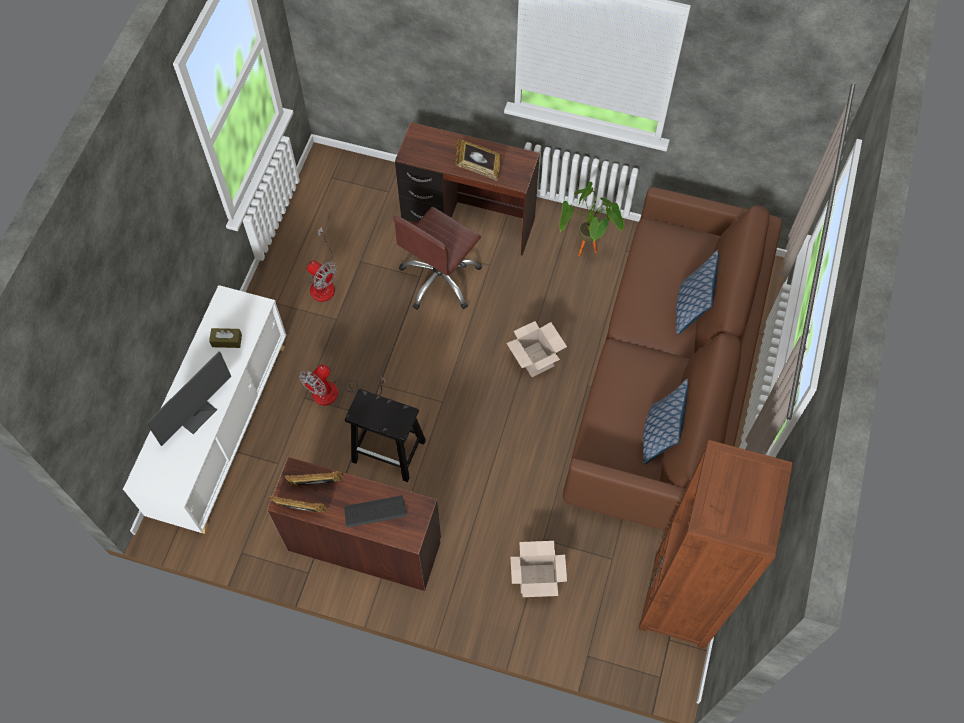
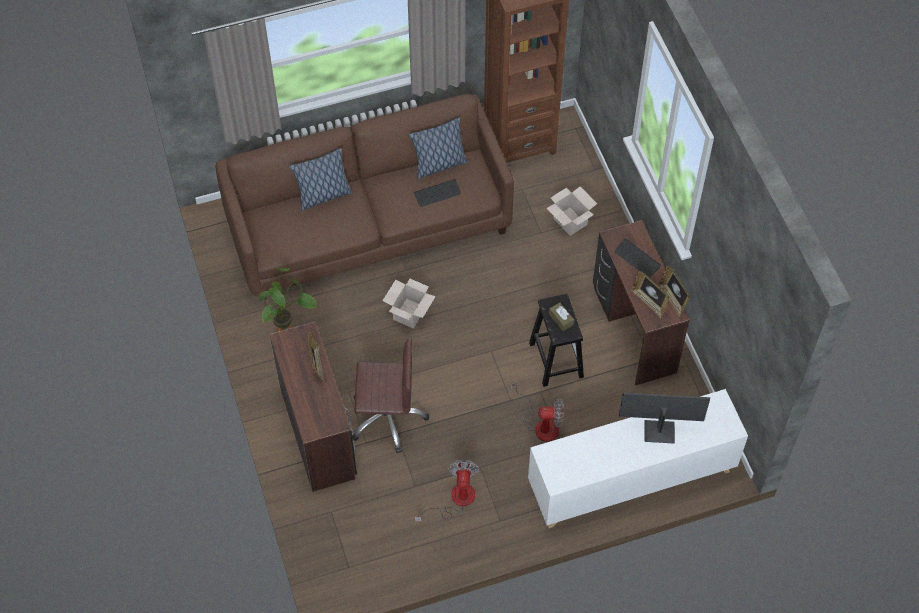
camera: 125 degrees left, 5 degrees down
brown tissue box [209,328,242,348] -> brown tissue box moved to [549,302,574,331]
none -> keyboard [414,179,461,207]

